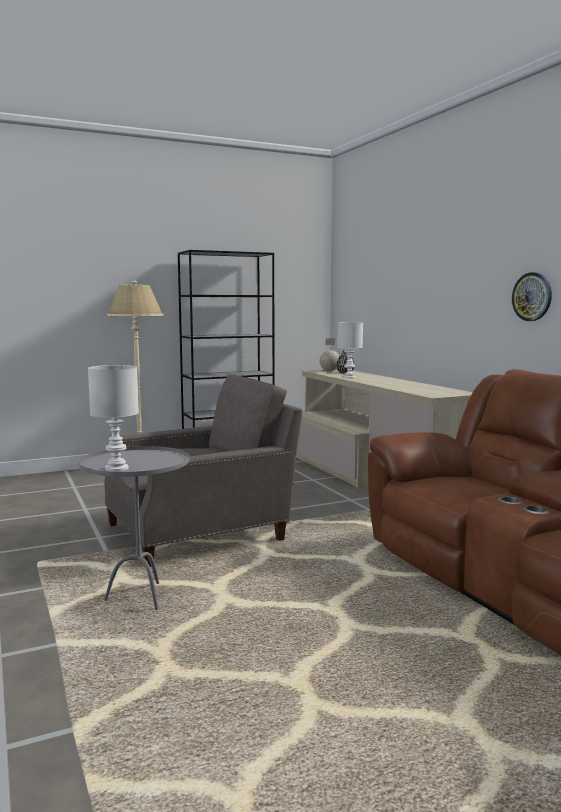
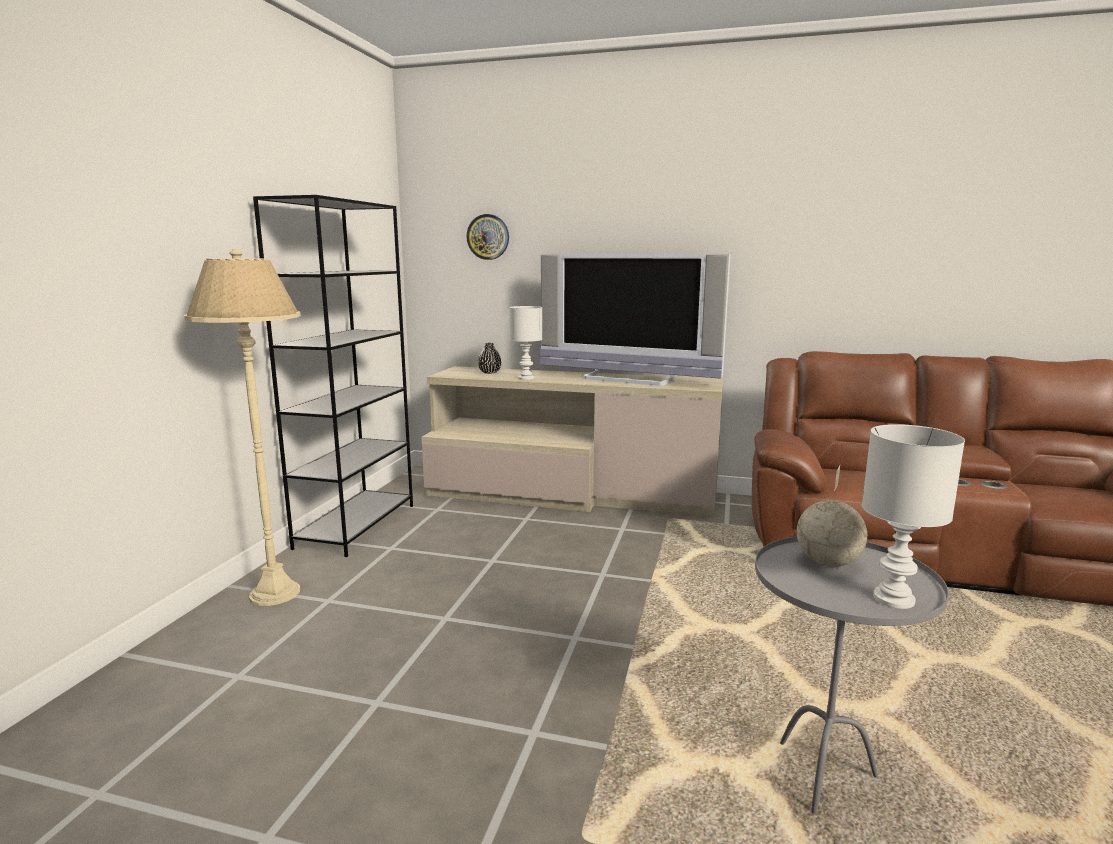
camera: 50 degrees left, 5 degrees up
grey armchair [104,374,303,567] -> none
globe [320,338,340,371] -> globe moved to [797,465,867,567]
wall clock [512,272,552,321] -> wall clock moved to [466,214,509,260]
none -> television [540,254,731,386]

